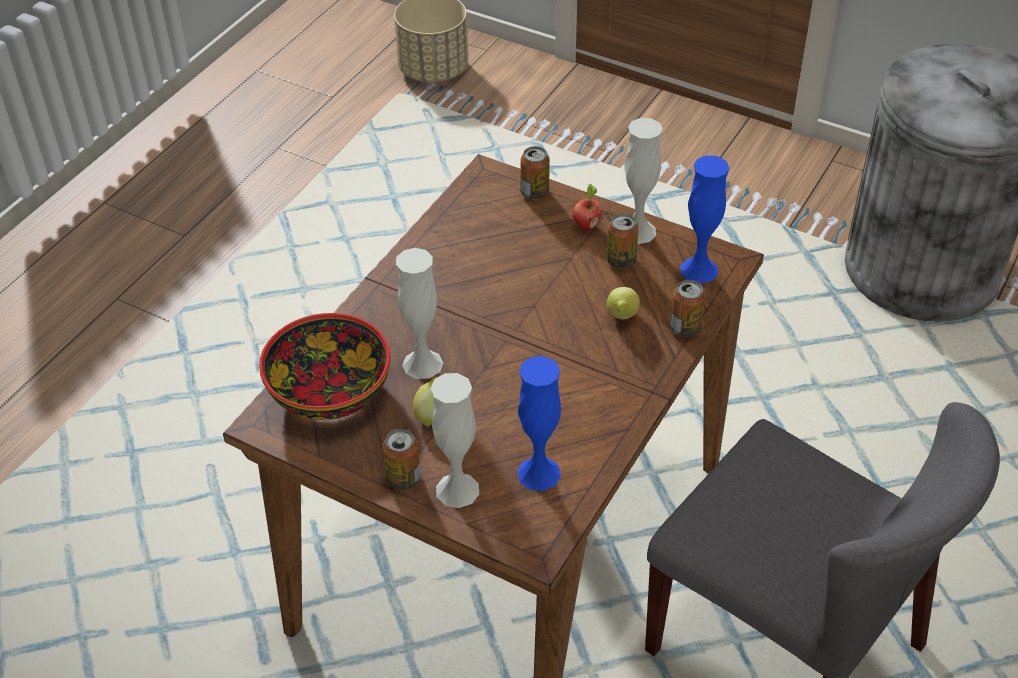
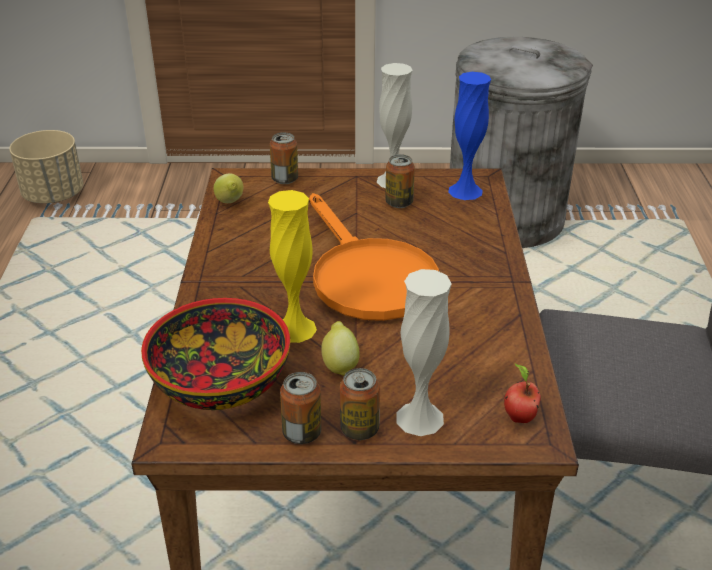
camera: 30 degrees left, 10 degrees down
white vase [396,248,443,379] -> yellow vase [268,190,317,343]
blue vase [517,356,561,491] -> none
apple [572,184,602,230] -> apple moved to [504,363,541,423]
lemon [607,287,640,319] -> lemon moved to [213,173,244,203]
can [670,280,705,337] -> can moved to [280,372,321,444]
none -> orange frying pan [309,193,439,321]

